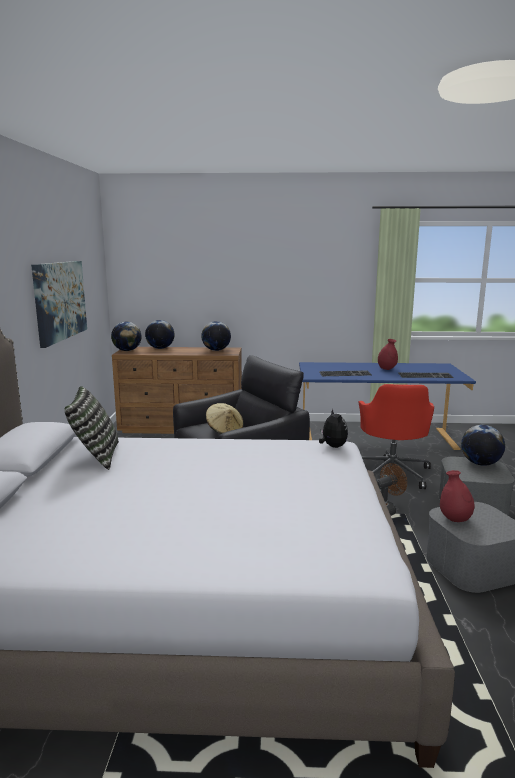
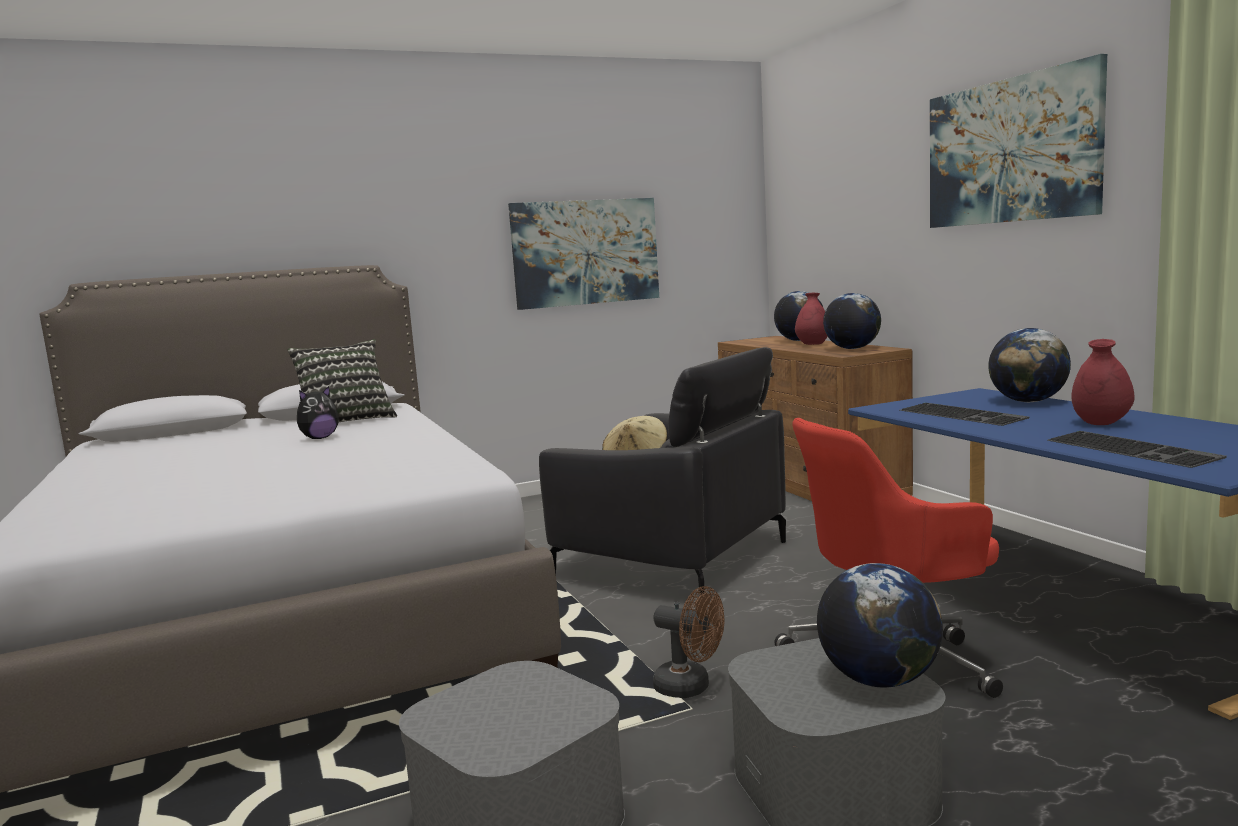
camera: 65 degrees right, 5 degrees down
globe [111,322,142,351] -> globe moved to [988,328,1071,402]
plush toy [319,409,348,448] -> plush toy moved to [297,386,339,439]
red vase [440,470,475,522] -> red vase moved to [795,293,827,345]
none -> picture [930,54,1107,228]

